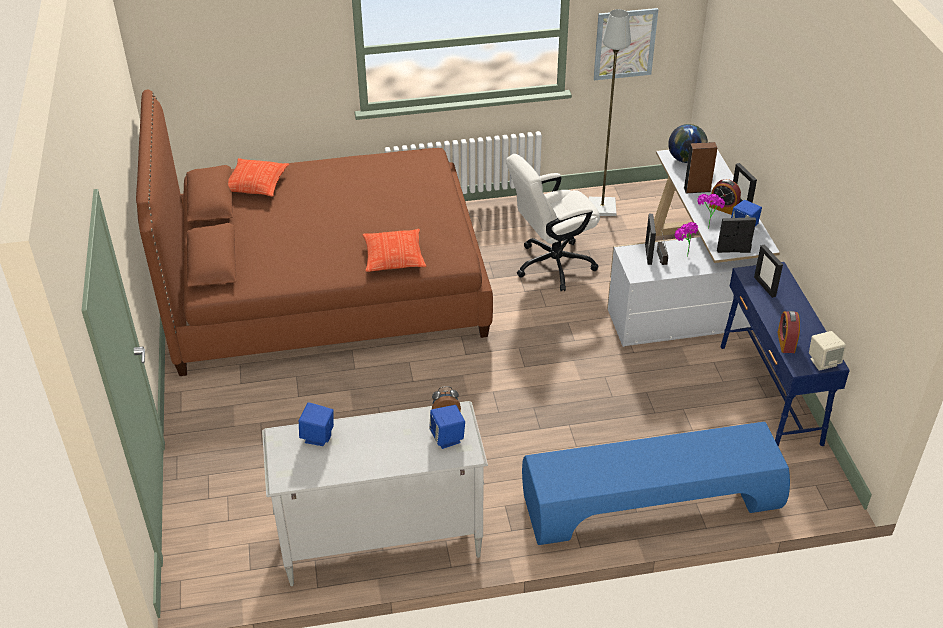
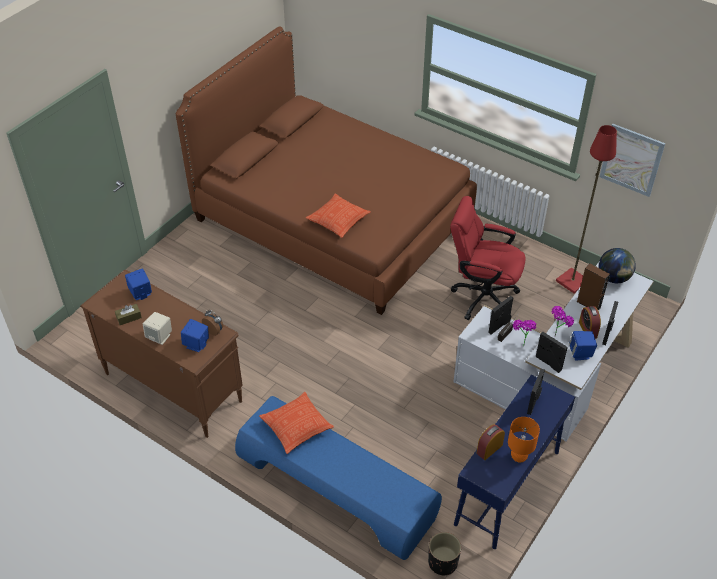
camera: 45 degrees right, 5 degrees up
orange pillow [228,158,289,197] -> orange pillow moved to [259,392,334,454]
white dresser [262,401,488,586] -> brown dresser [80,270,243,438]
white office chair [506,154,600,291] -> red office chair [450,196,526,320]
grey floor lamp [589,9,631,216] -> red floor lamp [556,125,617,294]
beige speaker [809,331,846,371] -> beige speaker moved to [143,312,172,345]
none -> brown tissue box [115,304,142,325]
none -> black planter [428,532,461,575]
none -> orange table lamp [508,417,540,462]

